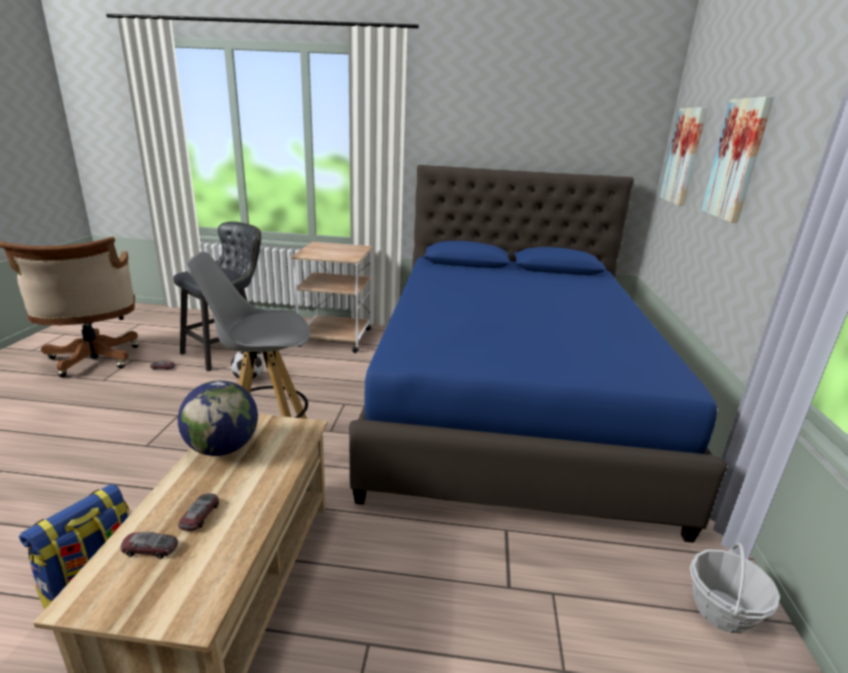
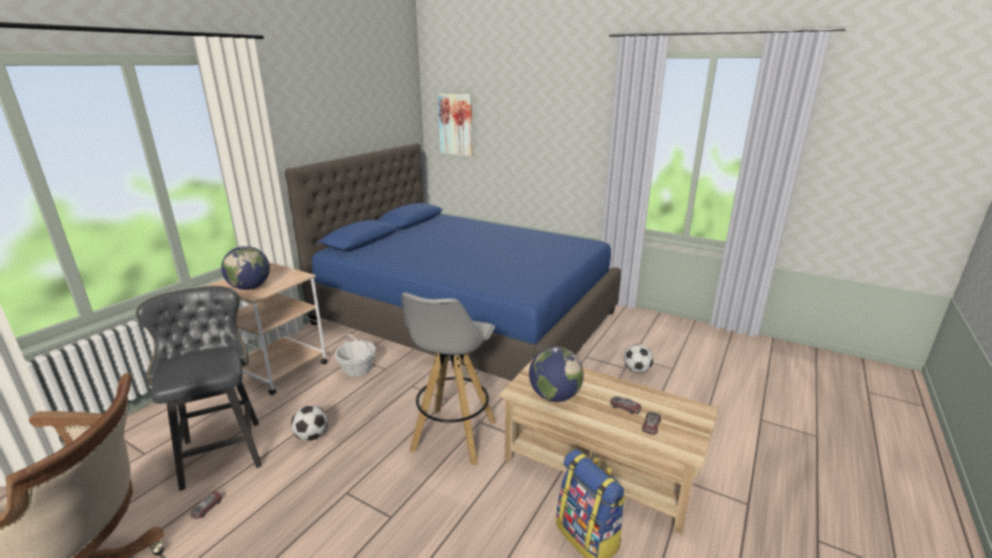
camera: 65 degrees left, 0 degrees up
basket [690,543,780,633] -> basket moved to [335,334,376,377]
picture [701,97,774,223] -> none
none -> globe [221,246,270,290]
none -> football [624,344,653,373]

